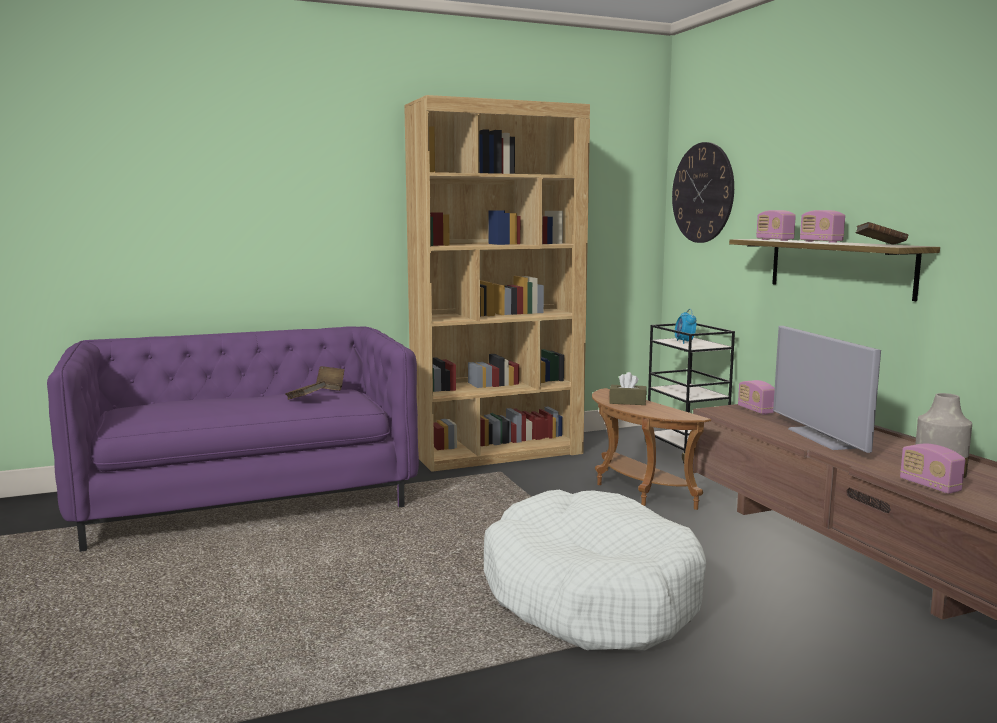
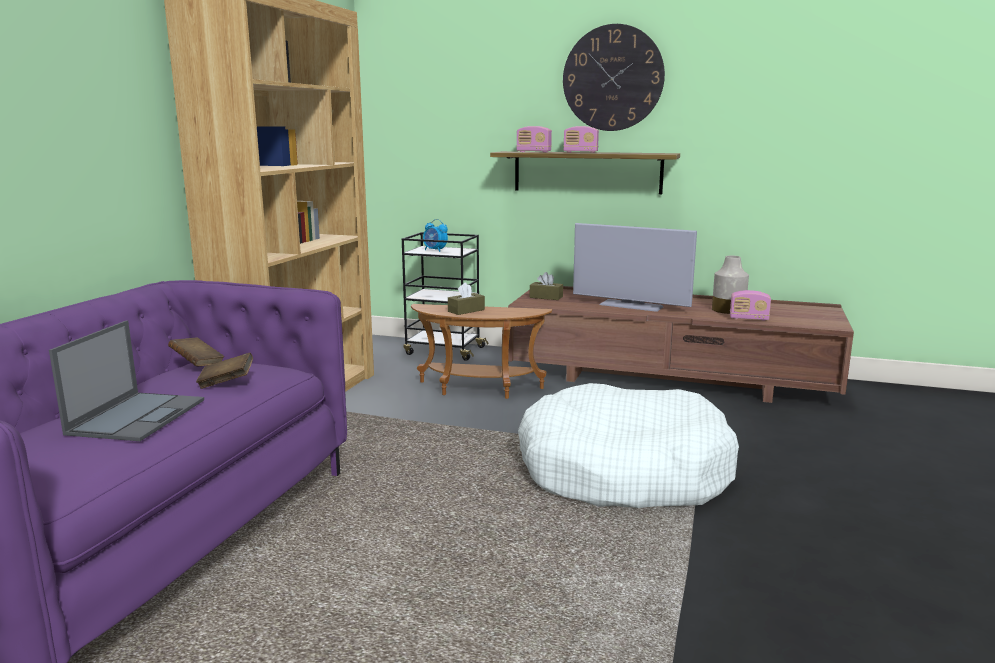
camera: 50 degrees left, 5 degrees up
wall clock [672,142,734,243] -> wall clock moved to [563,24,665,131]
radio [738,380,775,415] -> brown tissue box [530,272,563,300]
brown book [855,222,908,245] -> none
none -> laptop [49,320,204,441]

